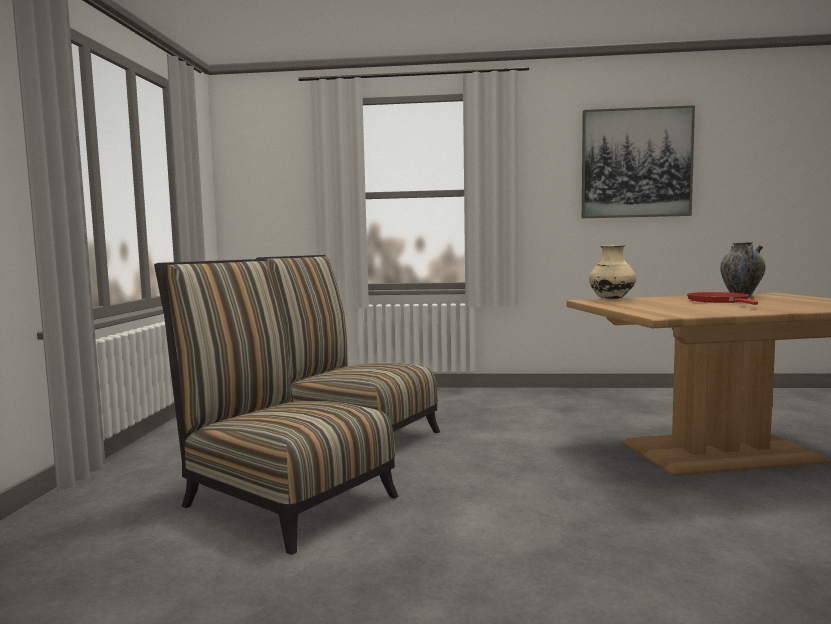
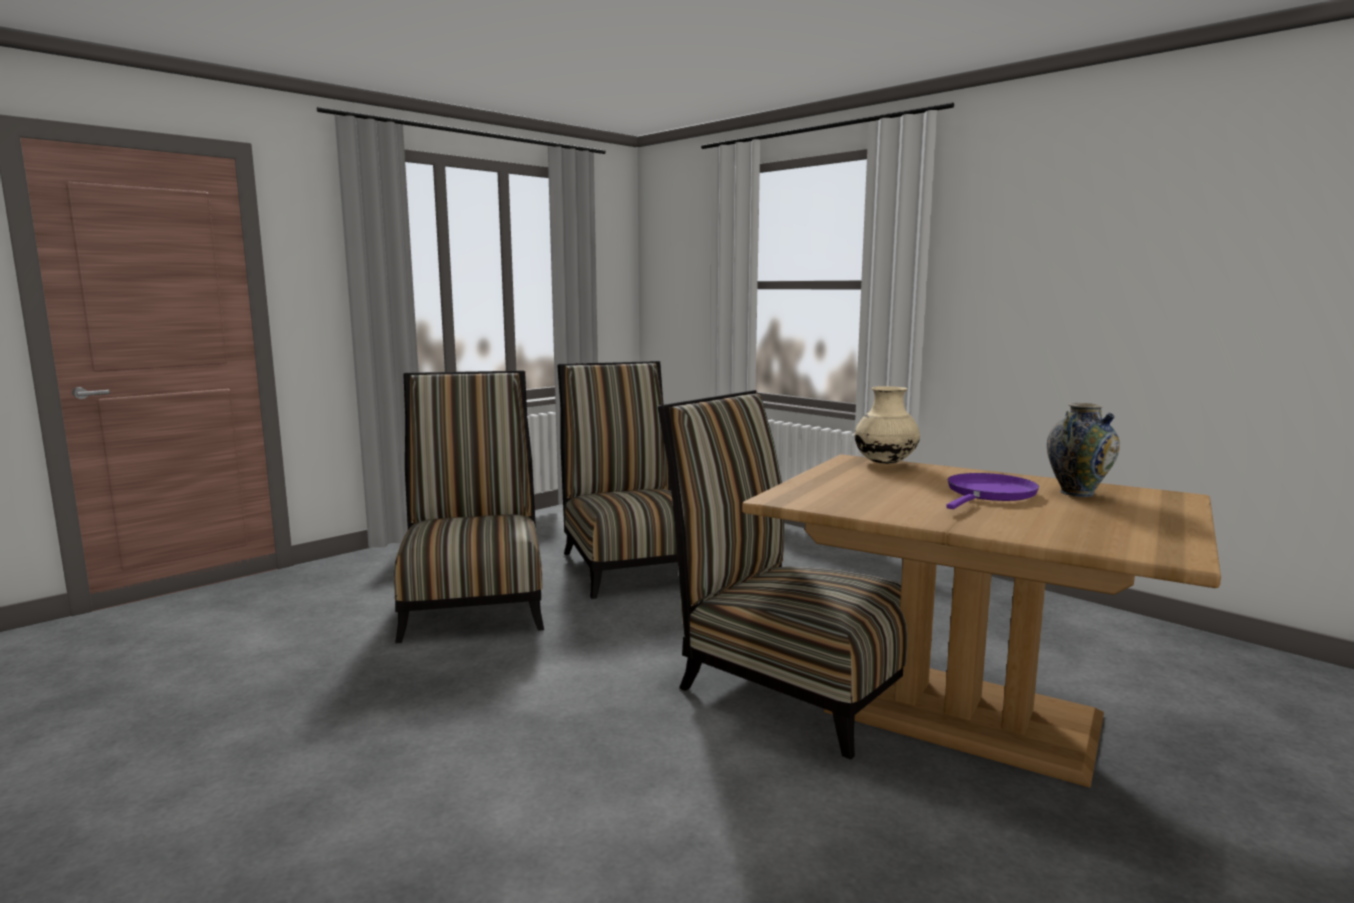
camera: 40 degrees right, 5 degrees up
picture [582,105,695,218] -> none
red frying pan [687,292,758,305] -> purple frying pan [946,473,1039,509]
none -> chair [658,390,932,759]

